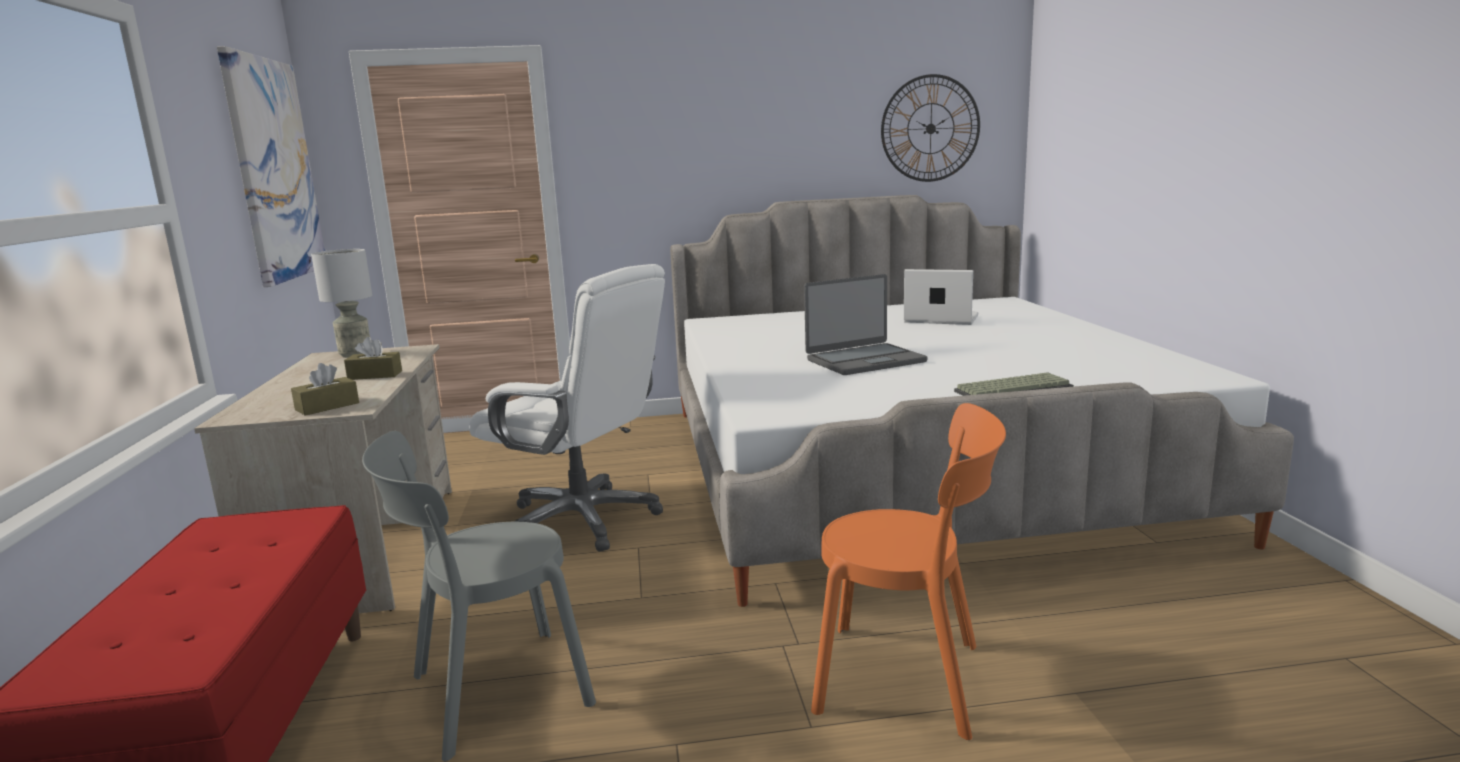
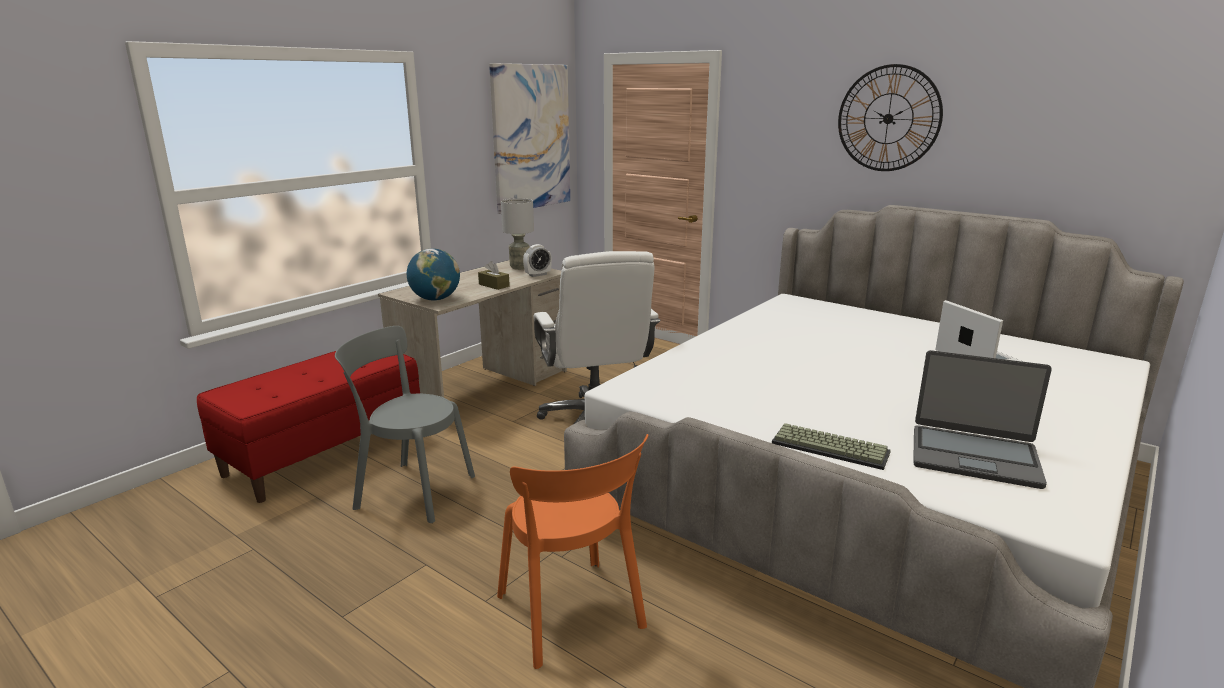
camera: 45 degrees right, 5 degrees up
brown tissue box [291,363,359,416] -> globe [407,248,460,301]
laptop [804,274,927,375] -> laptop moved to [913,350,1052,489]
wall clock [881,74,980,182] -> wall clock moved to [838,64,943,171]
none -> alarm clock [523,244,552,277]

